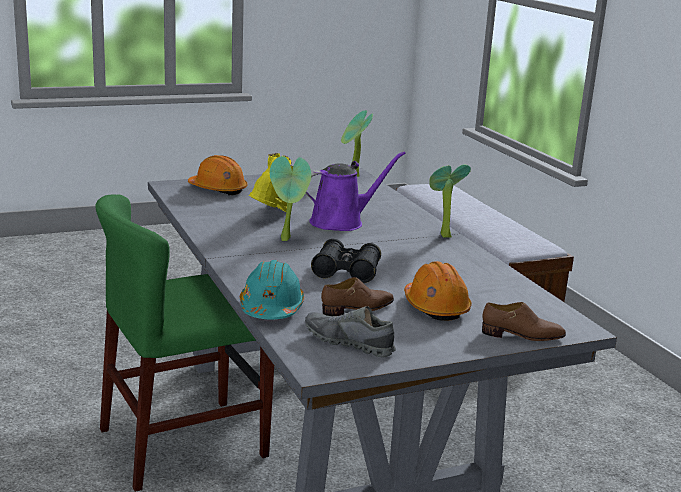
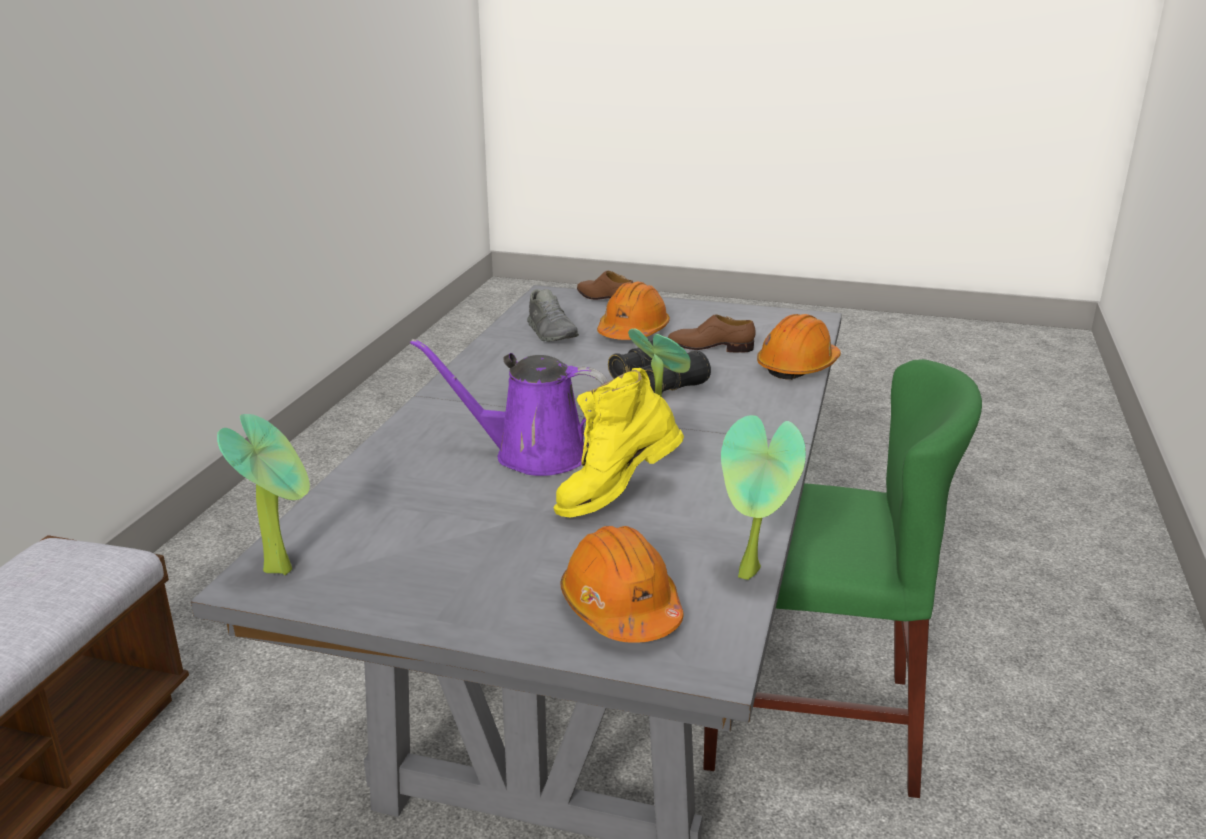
camera: 140 degrees left, 5 degrees up
turquoise hard hat [240,260,304,320] -> orange hard hat [757,314,841,380]
grey shoe [305,306,396,357] -> grey shoe moved to [527,289,579,342]
potted plant [429,164,471,238] -> potted plant moved to [721,415,806,580]

